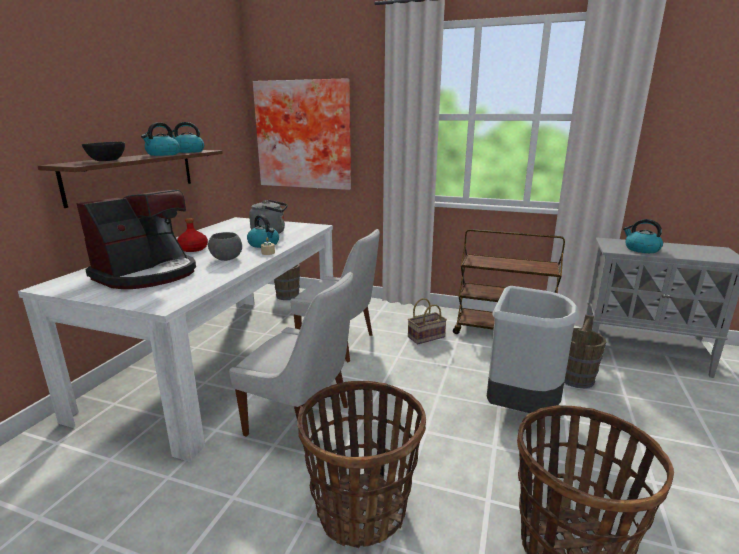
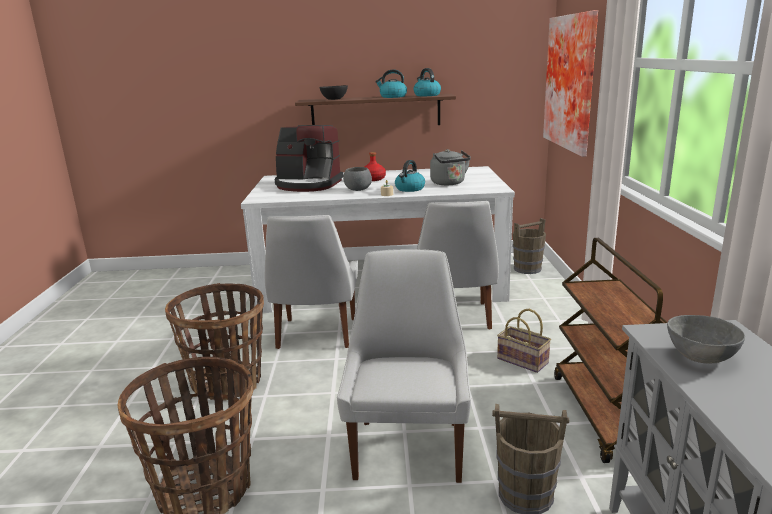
camera: 70 degrees right, 0 degrees up
grey trash can [487,286,579,413] -> white chair [337,249,471,483]
kettle [623,219,663,253] -> grey bowl [667,315,745,364]

